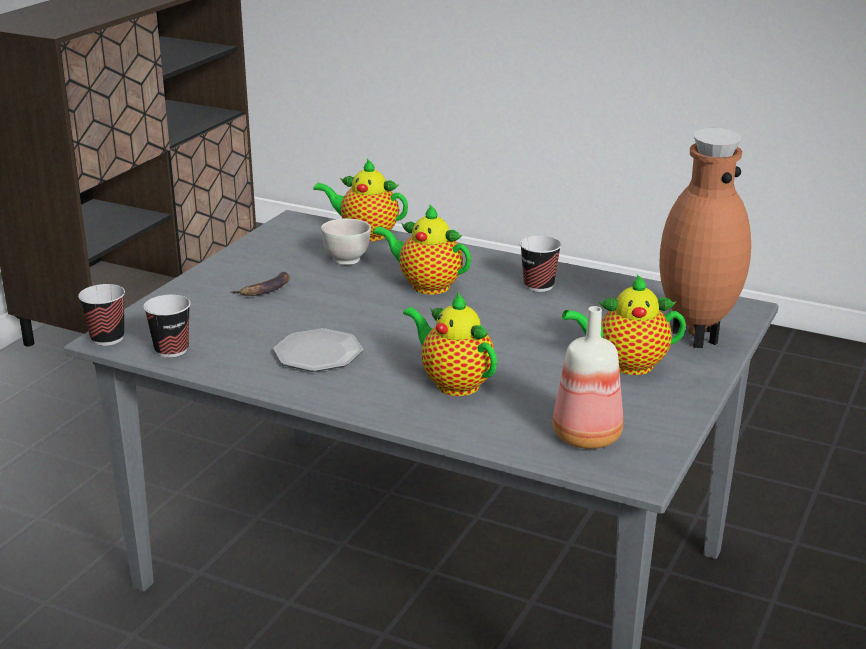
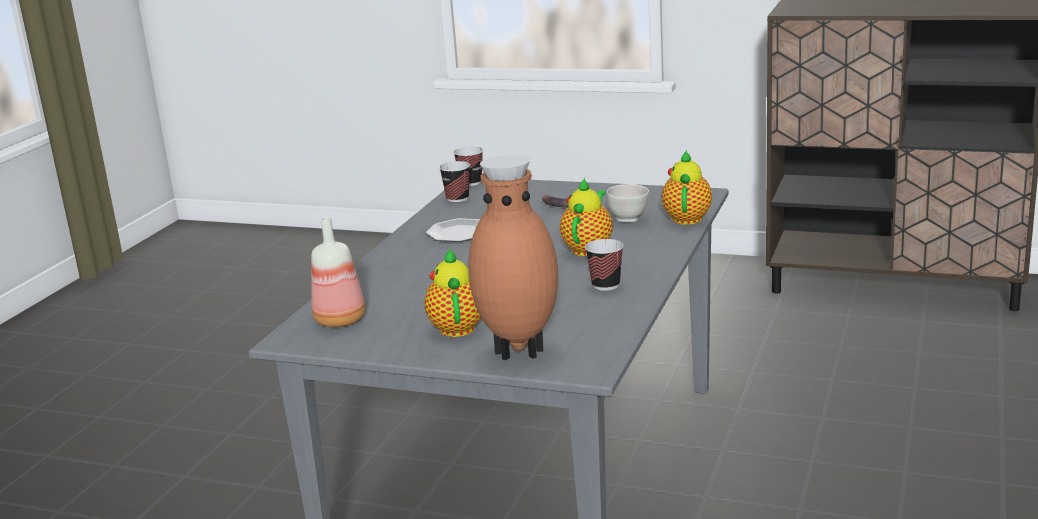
camera: 85 degrees right, 5 degrees down
teapot [403,292,497,396] -> none

